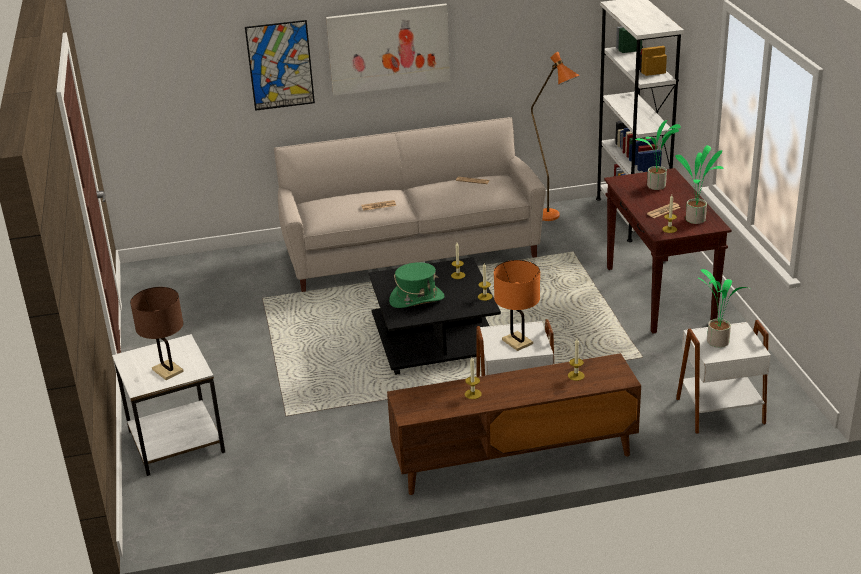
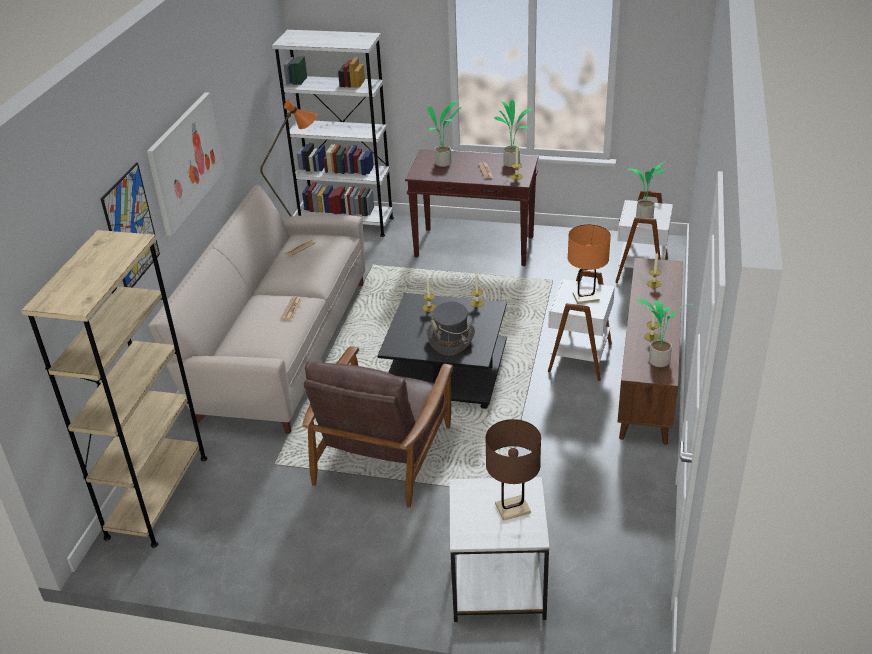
camera: 65 degrees left, 5 degrees up
green hat [389,262,444,308] -> grey hat [427,302,475,356]
none -> beige bookcase [21,230,207,548]
none -> brown armchair [302,346,453,508]
none -> potted plant [636,299,694,367]

